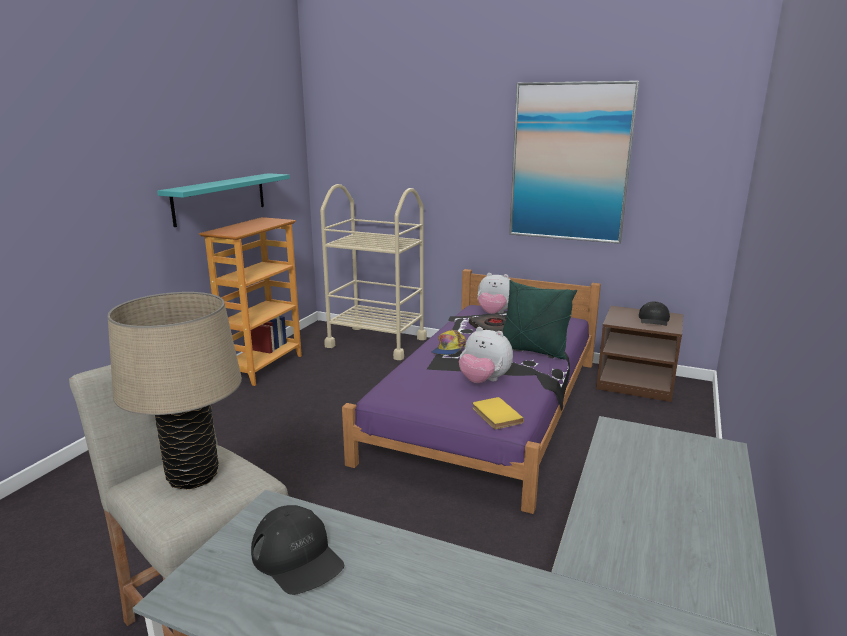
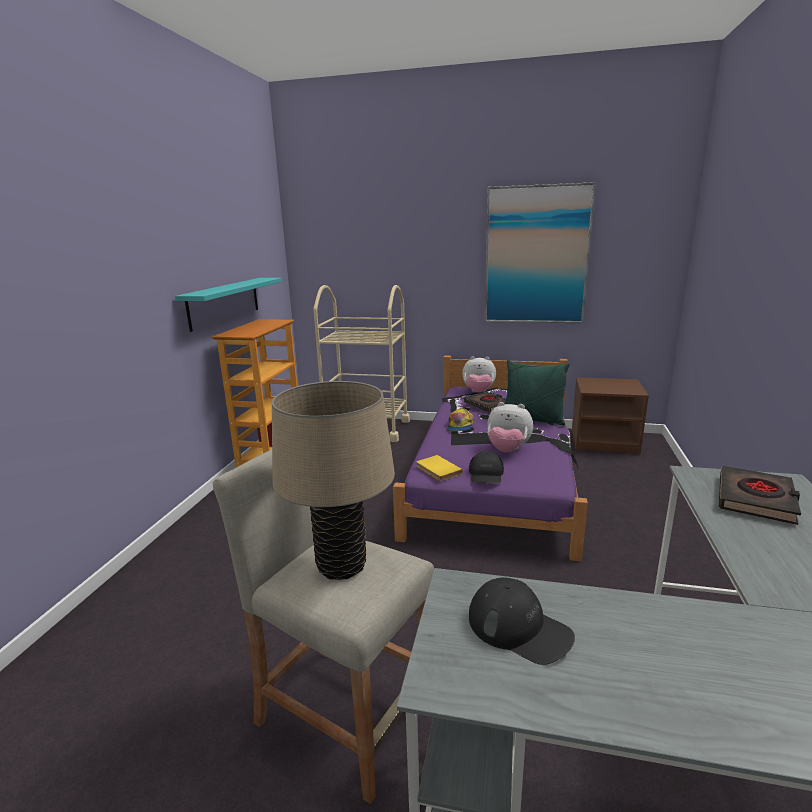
camera: 10 degrees left, 0 degrees up
yellow book [473,397,524,429] -> yellow book moved to [417,455,463,481]
black cap [639,302,670,326] -> black cap moved to [469,451,504,483]
none -> black book [719,466,801,525]

